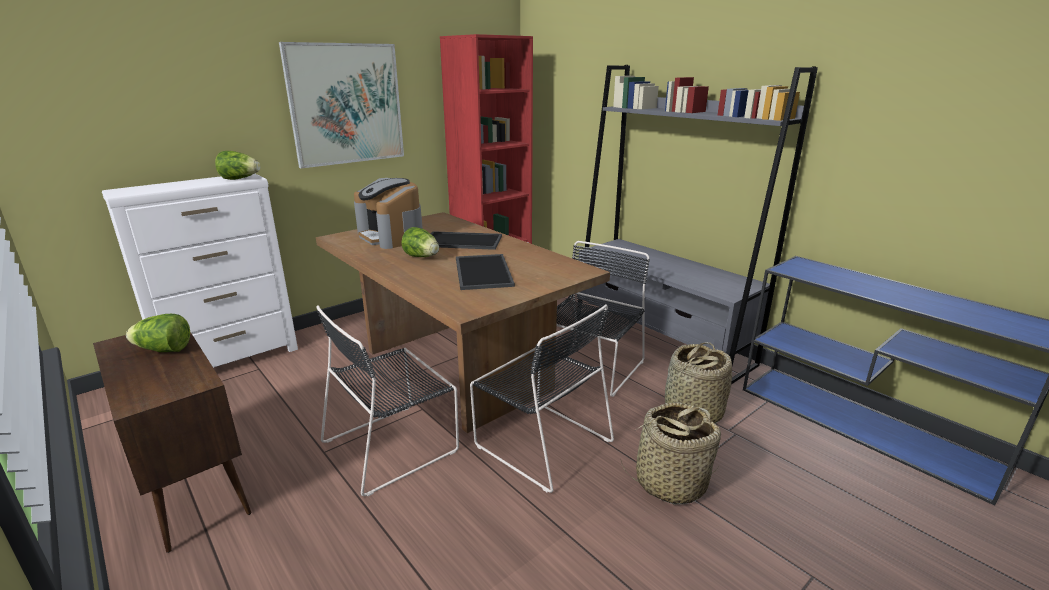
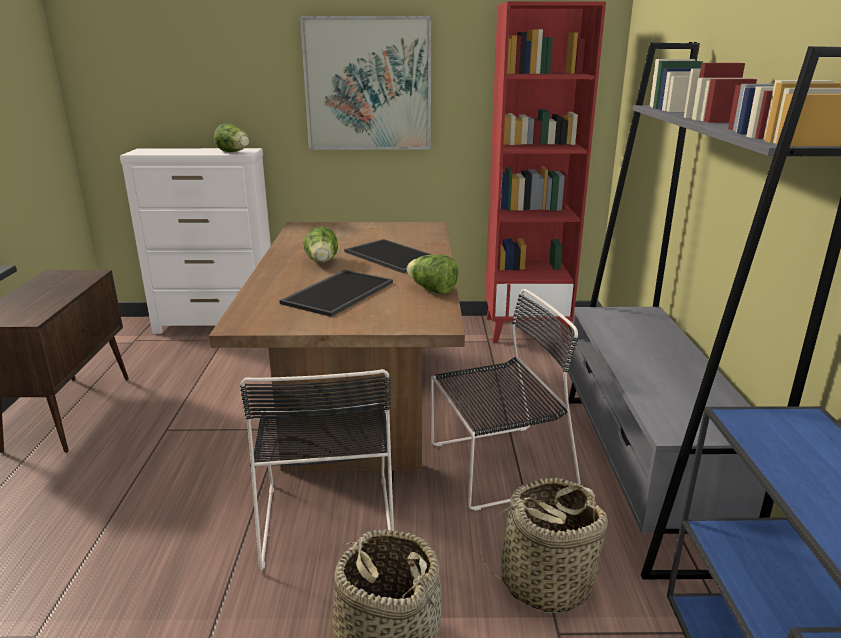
camera: 40 degrees right, 0 degrees up
lettuce [126,314,190,352] -> lettuce moved to [407,255,459,295]
black chair [317,305,459,496] -> none
coffee machine [354,178,423,249] -> none

